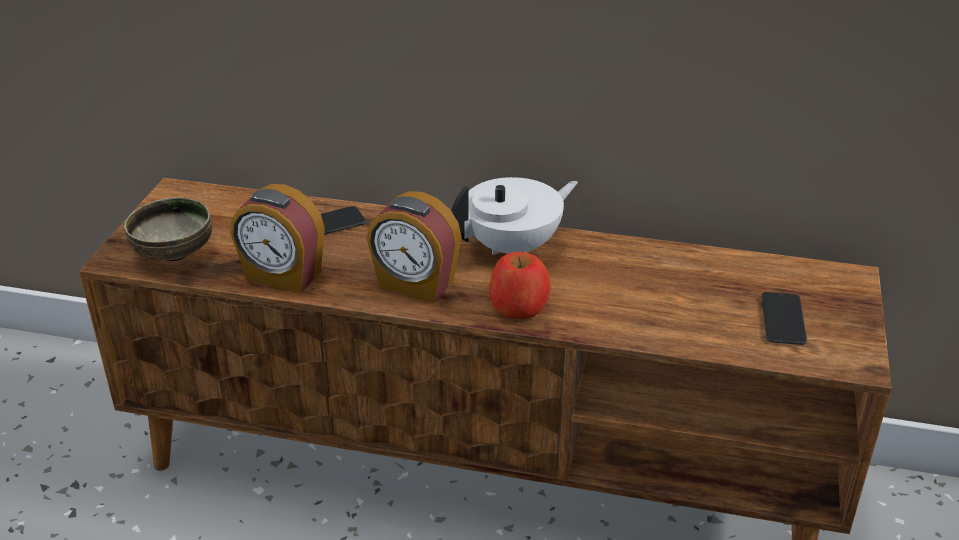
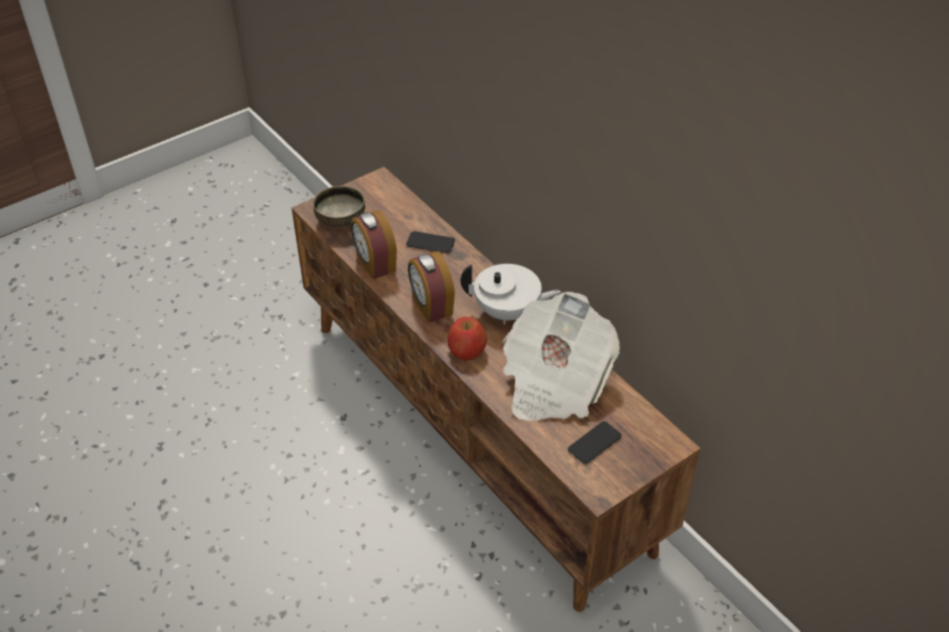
camera: 40 degrees right, 10 degrees up
none -> newspaper [502,292,620,421]

